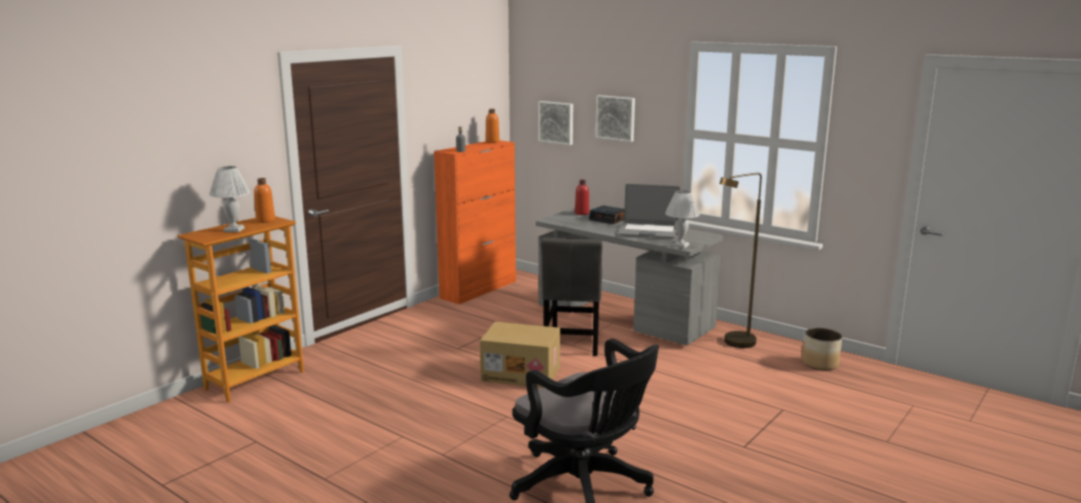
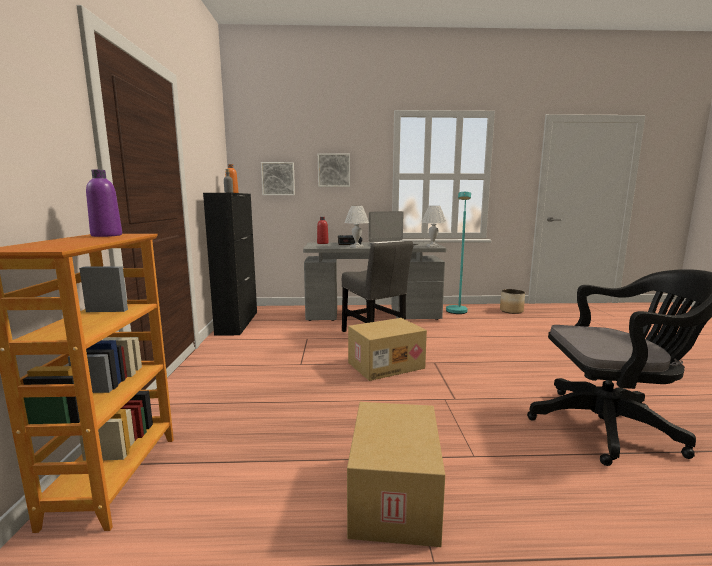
camera: 40 degrees left, 5 degrees down
white table lamp [209,166,250,232] -> white table lamp moved to [344,206,369,248]
orange bottle [254,178,275,223] -> purple bottle [86,170,122,237]
orange cabinet [434,140,516,304] -> black cabinet [203,193,257,336]
brown floor lamp [719,173,762,348] -> turquoise floor lamp [446,192,471,314]
none -> cardboard box [347,402,445,547]

